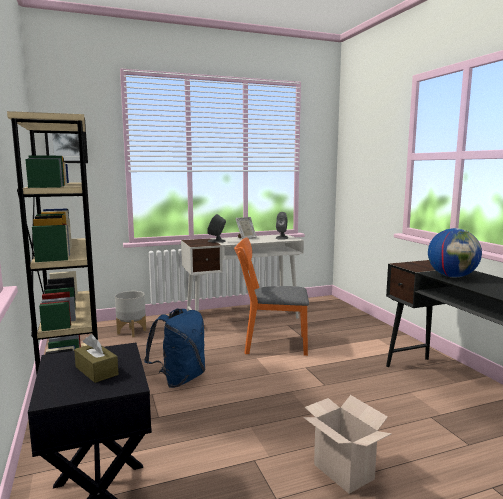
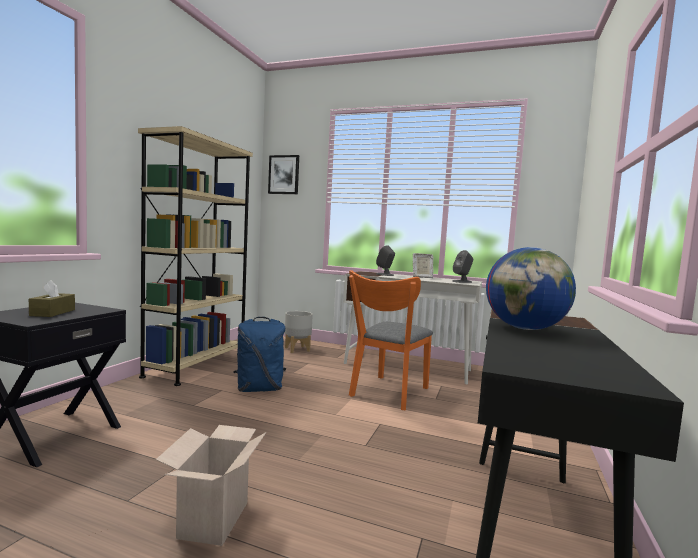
camera: 40 degrees right, 5 degrees down
orange chair [234,237,309,356] -> orange chair turned 105 degrees counterclockwise [349,270,433,410]

